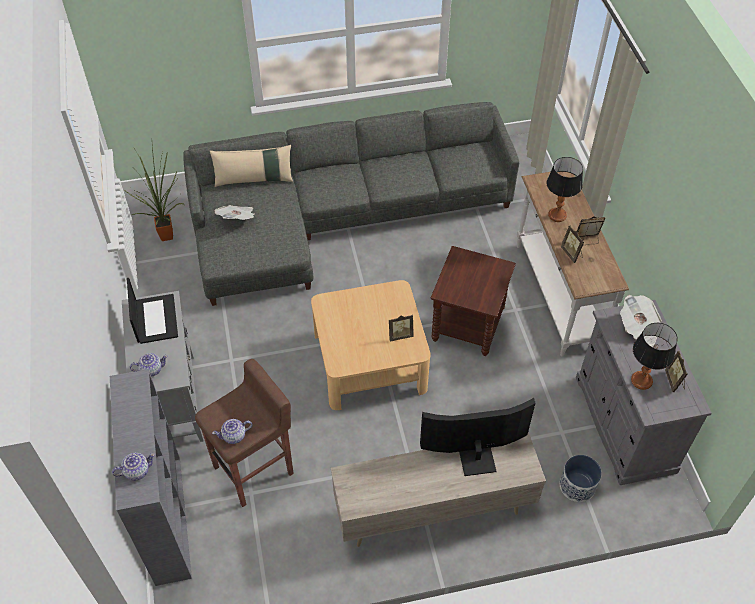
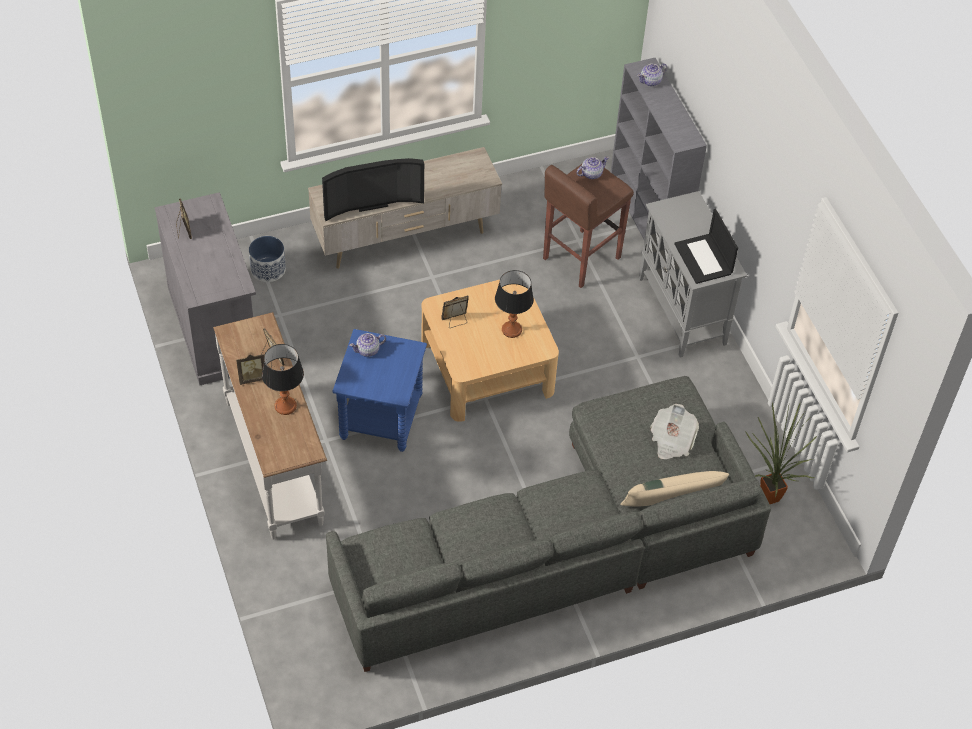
camera: 170 degrees right, 0 degrees up
teapot [130,353,168,377] -> teapot moved to [349,333,386,357]
brown side table [431,246,516,356] -> blue side table [333,329,427,452]
newspaper [620,295,662,347] -> none
table lamp [631,323,678,390] -> table lamp moved to [495,270,534,338]

